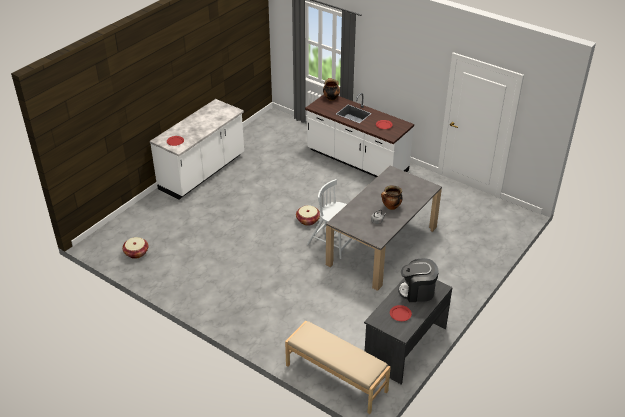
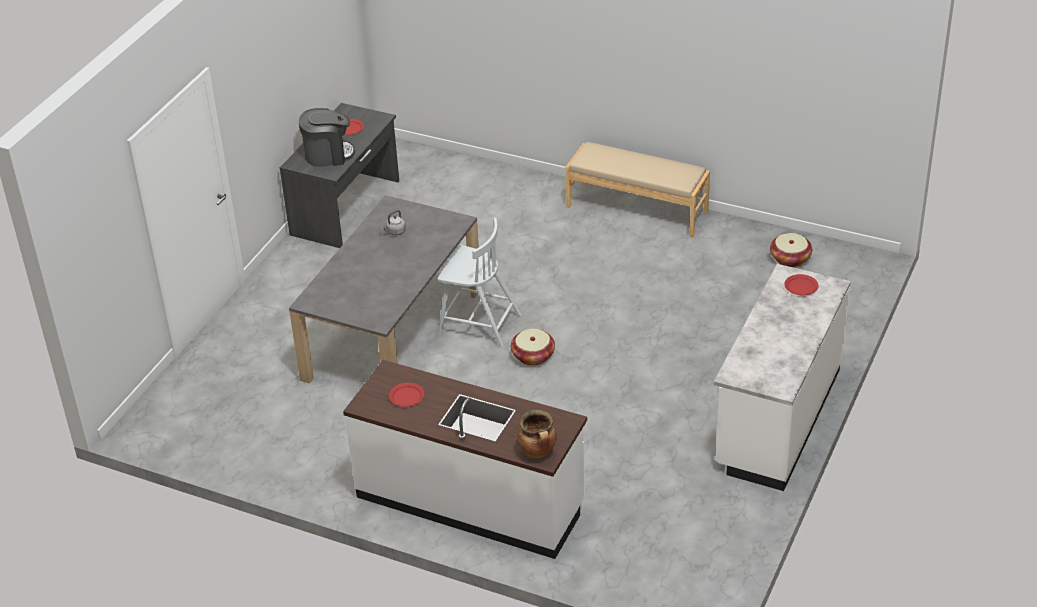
camera: 170 degrees right, 0 degrees up
beige bench [285,321,391,414] -> beige bench moved to [566,142,710,237]
cooking pot [381,185,403,210] -> none

